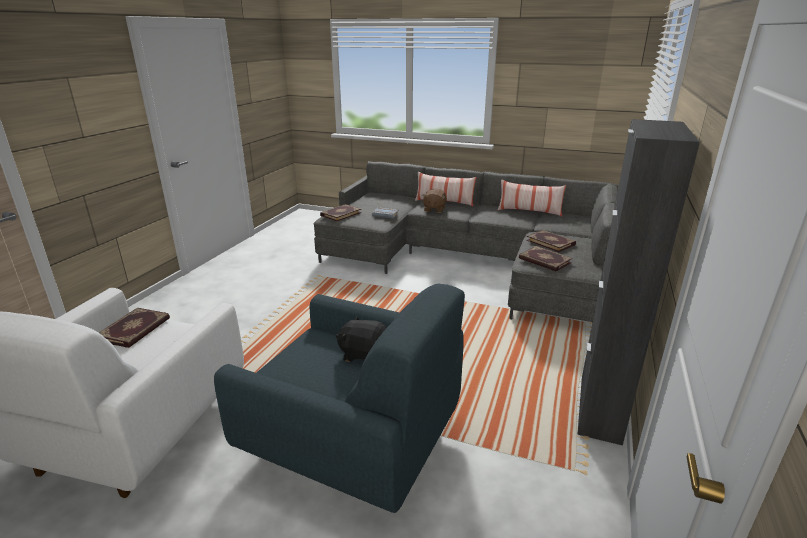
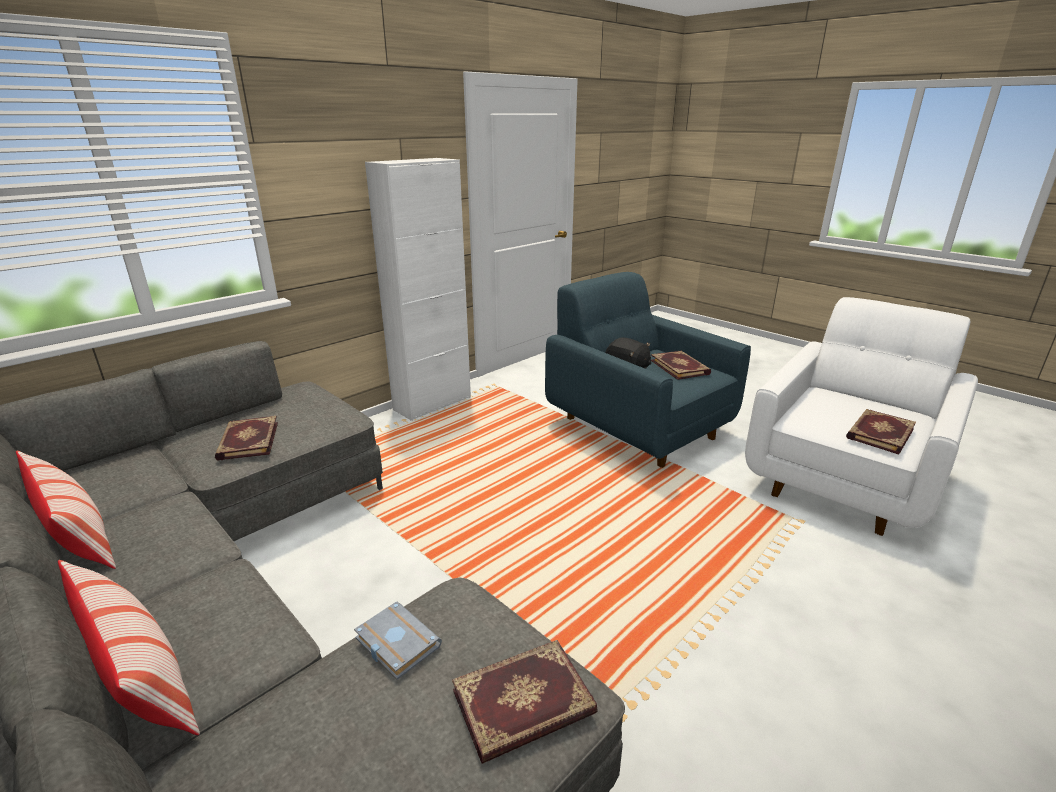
camera: 155 degrees left, 0 degrees up
brown plush toy [422,189,446,213] -> none
book [519,246,573,272] -> book moved to [651,351,711,380]
black cabinet [577,119,700,446] -> white cabinet [365,158,471,421]

